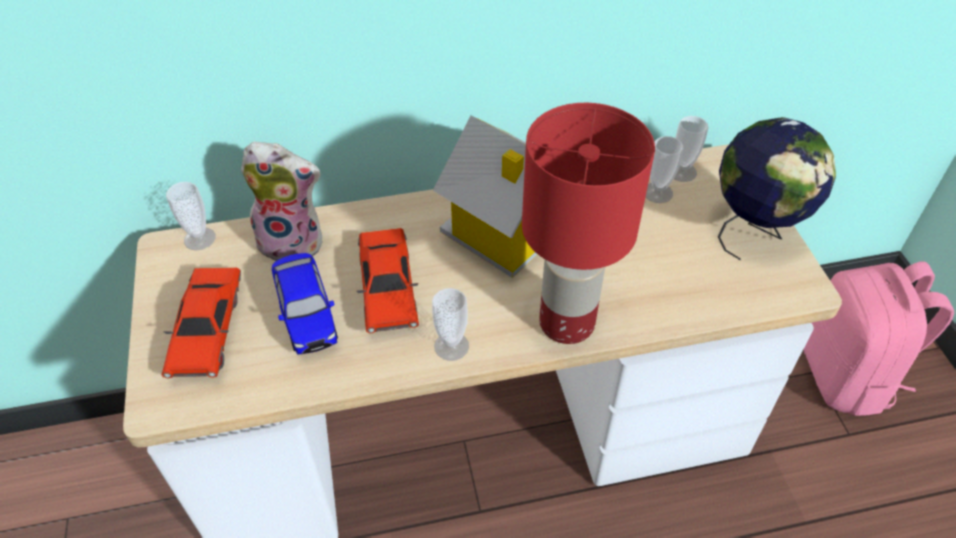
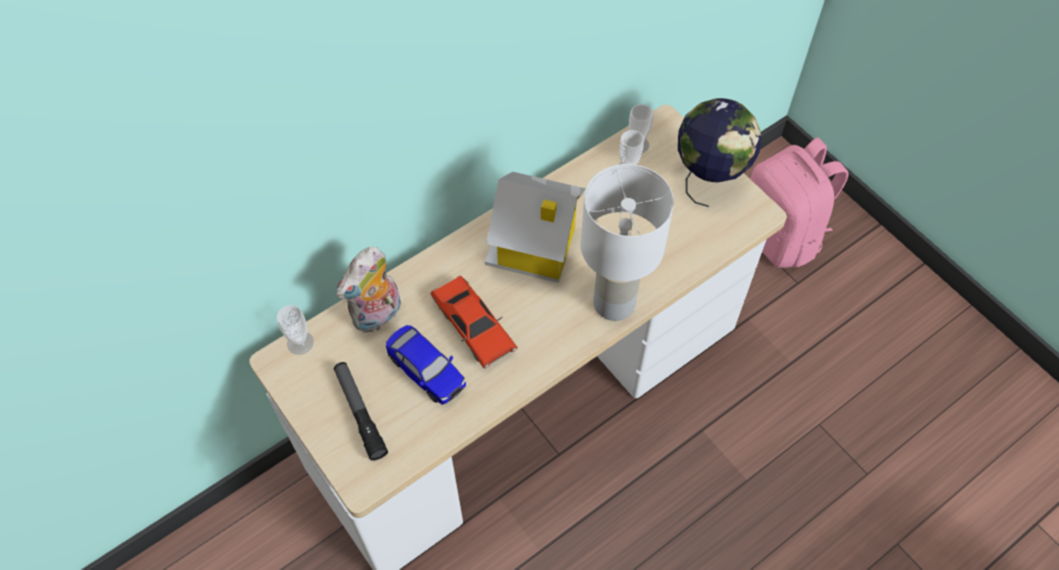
camera: 25 degrees left, 10 degrees up
red toy car [161,267,241,378] -> flashlight [334,362,388,461]
plush toy [241,142,322,261] -> plush toy turned 150 degrees clockwise [336,247,401,333]
cup [432,288,469,361] -> none
red table lamp [522,103,655,344] -> white table lamp [581,164,674,321]

